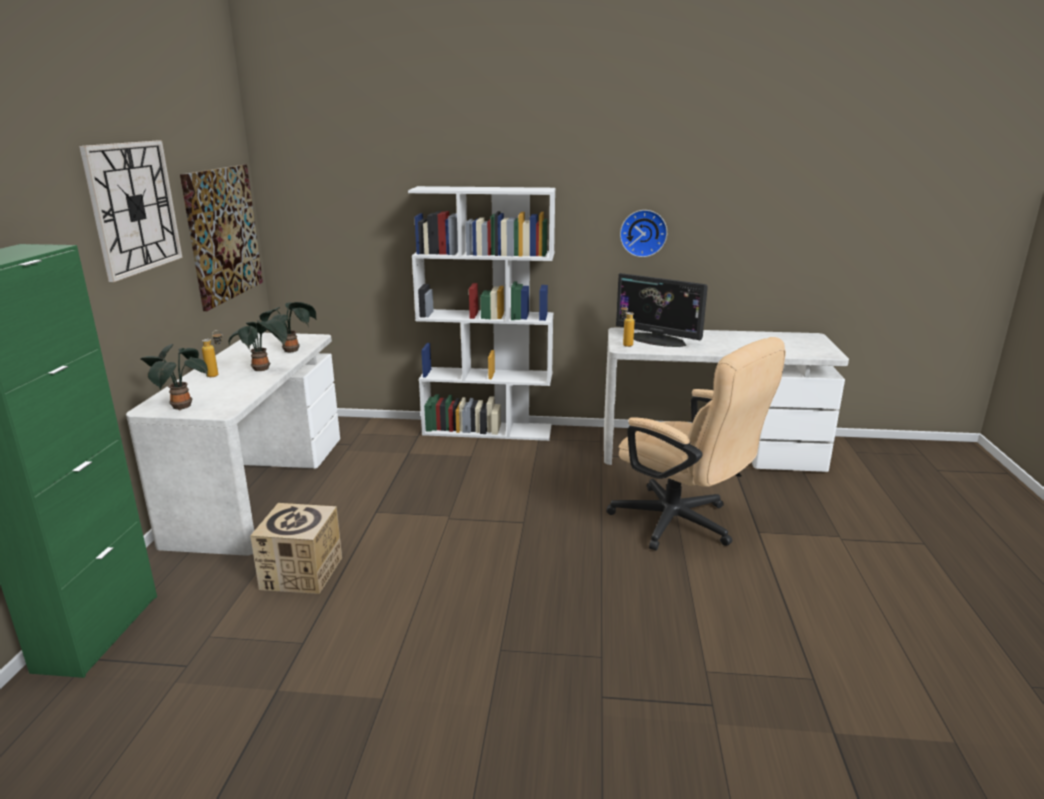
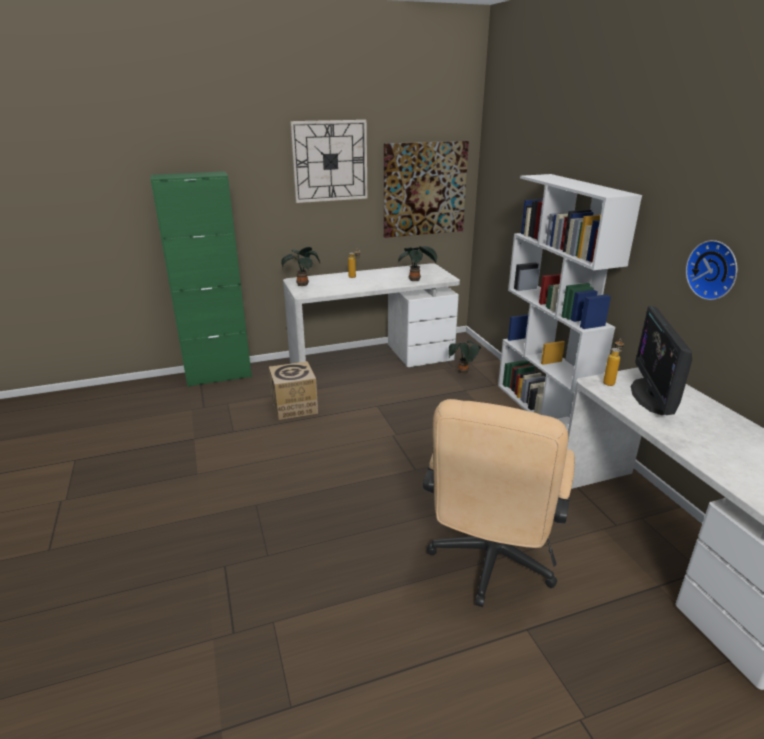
camera: 65 degrees right, 5 degrees up
potted plant [229,319,287,371] -> potted plant moved to [448,340,481,374]

